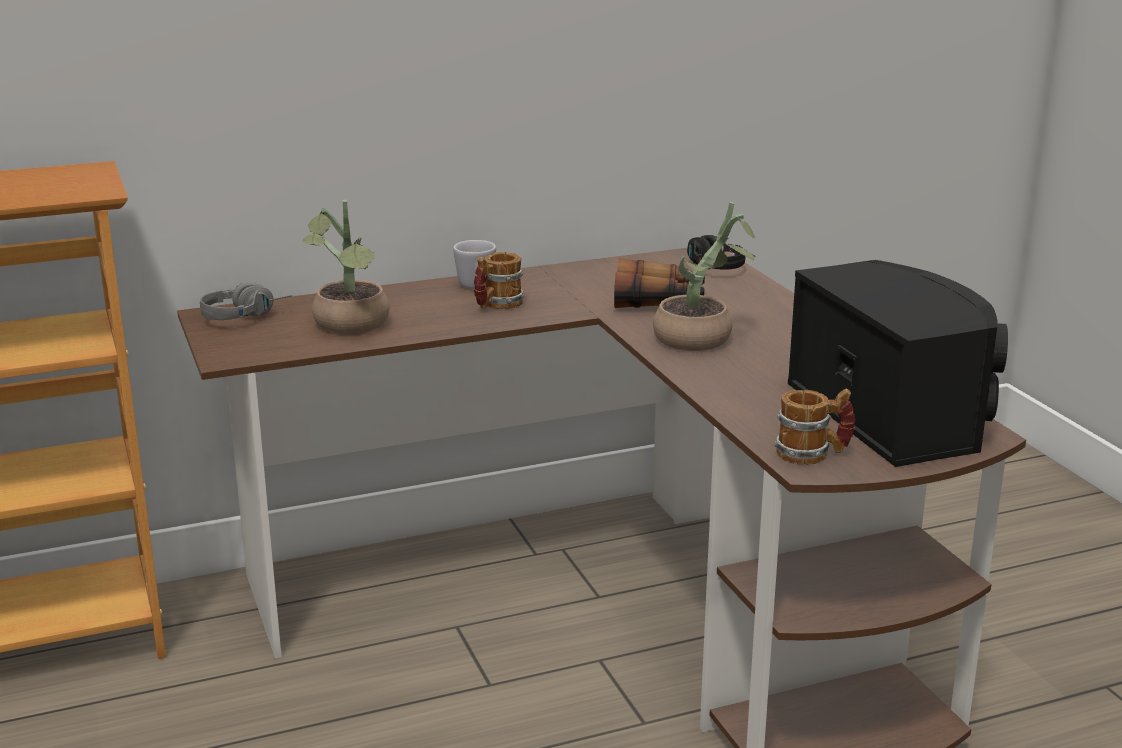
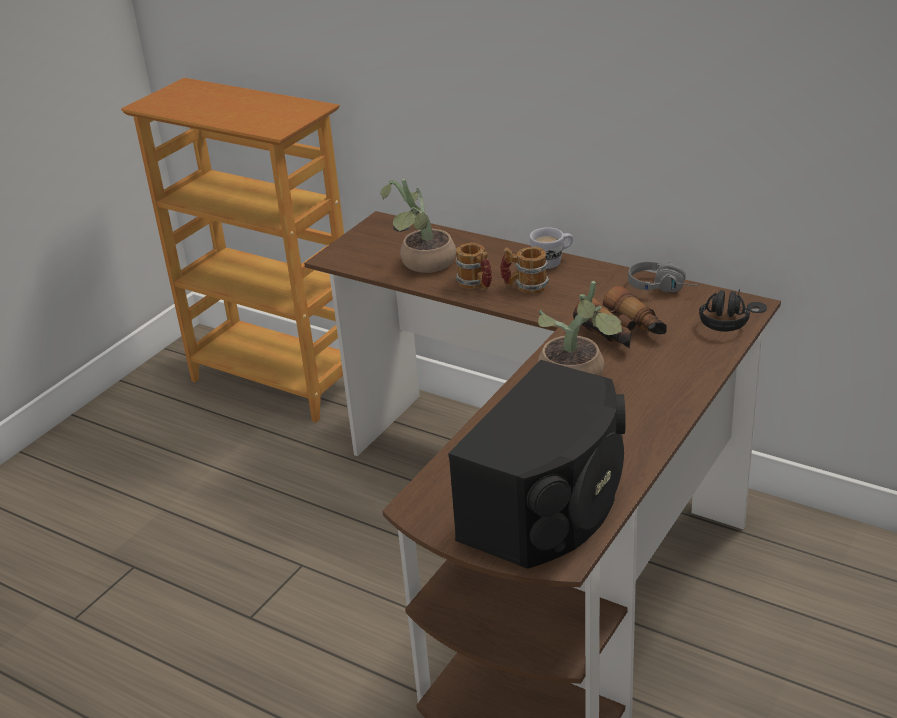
camera: 55 degrees right, 10 degrees up
grey headphones [200,282,292,320] -> grey headphones moved to [628,261,698,293]
mug [774,388,856,465] -> mug moved to [455,243,492,290]

